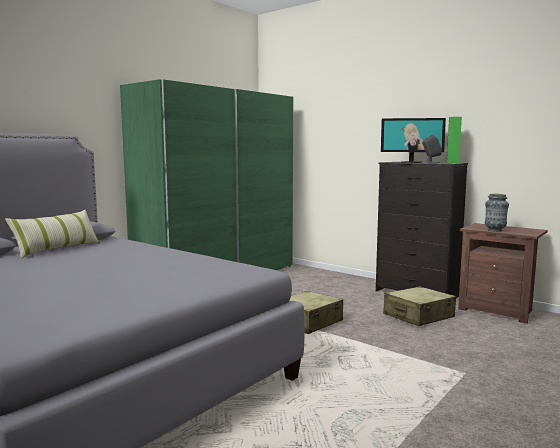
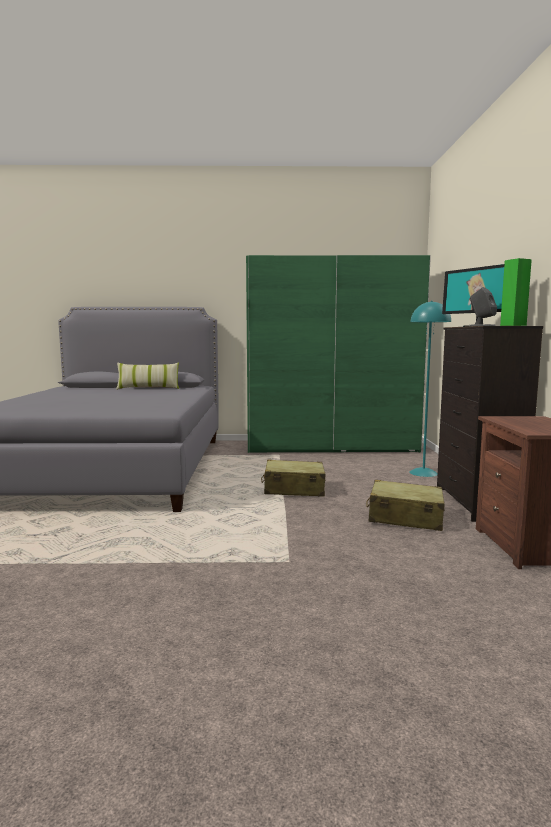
camera: 50 degrees right, 0 degrees up
vase [485,194,509,232] -> none
none -> turquoise floor lamp [409,301,451,477]

